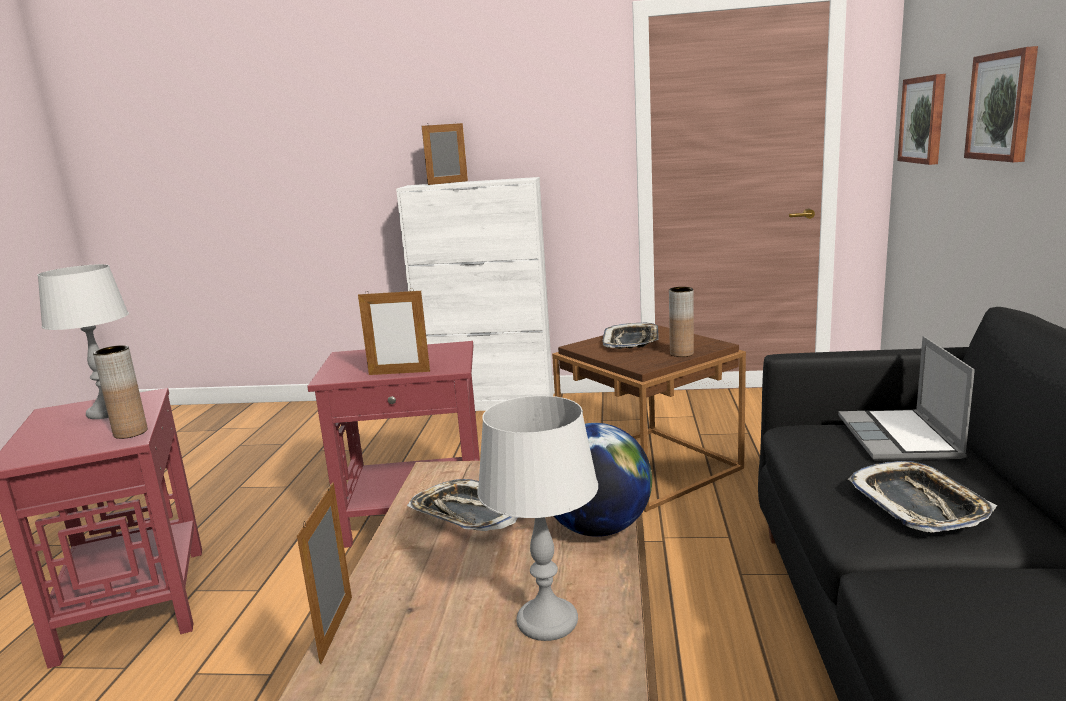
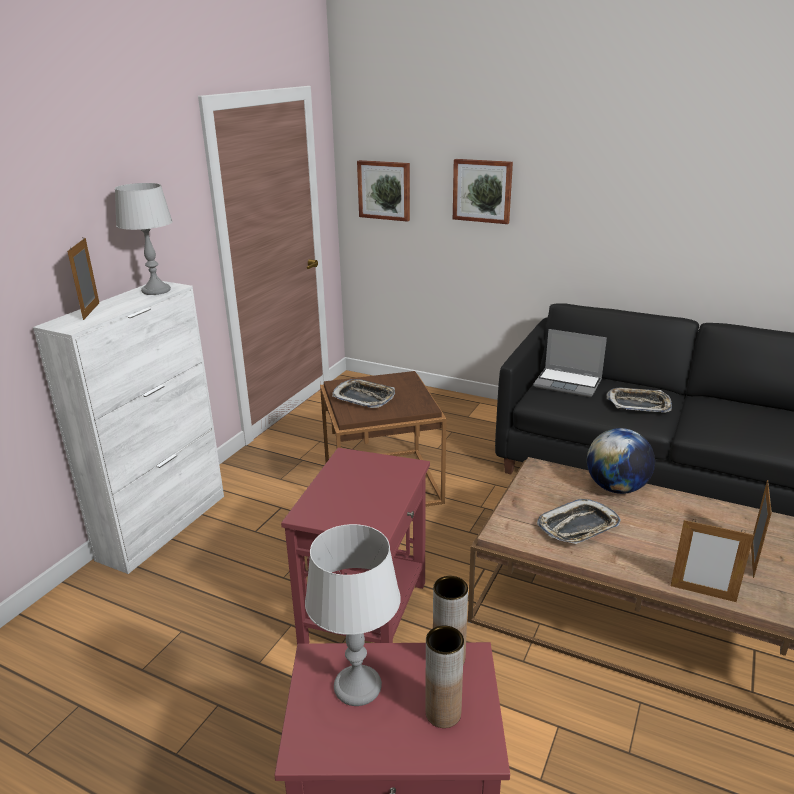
camera: 70 degrees left, 10 degrees up
picture frame [358,288,430,375] -> picture frame moved to [751,480,772,578]
grey table lamp [478,396,598,641] -> grey table lamp moved to [115,183,173,295]
brown vase [669,287,694,357] -> brown vase moved to [425,625,464,728]

